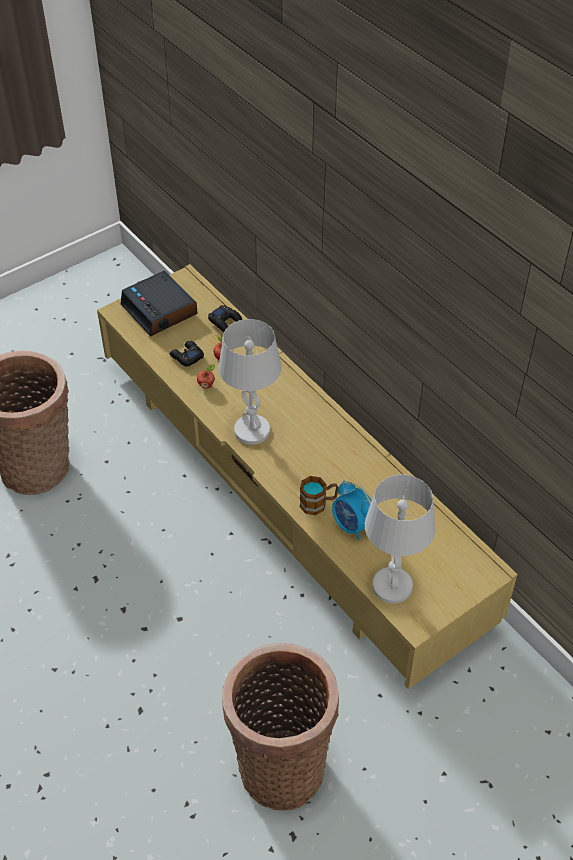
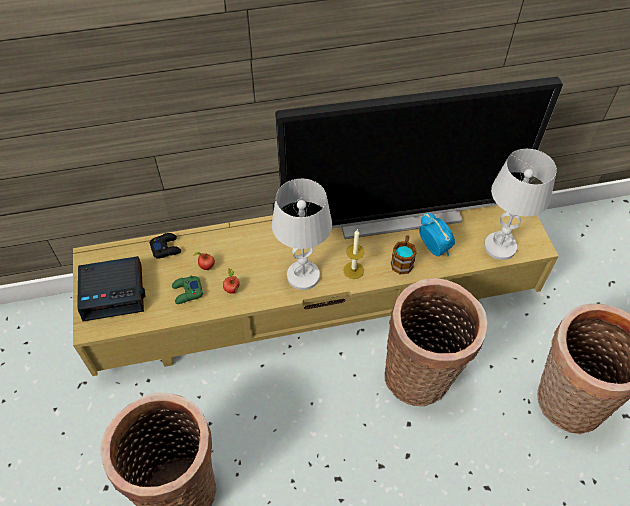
camera: 65 degrees left, 5 degrees up
black game controller [170,341,204,367] -> green game controller [172,276,203,304]
alarm clock [332,480,372,540] -> alarm clock turned 105 degrees counterclockwise [419,212,455,256]
none -> television [275,77,563,239]
none -> candle [343,230,365,279]
none -> basket [385,278,487,406]

